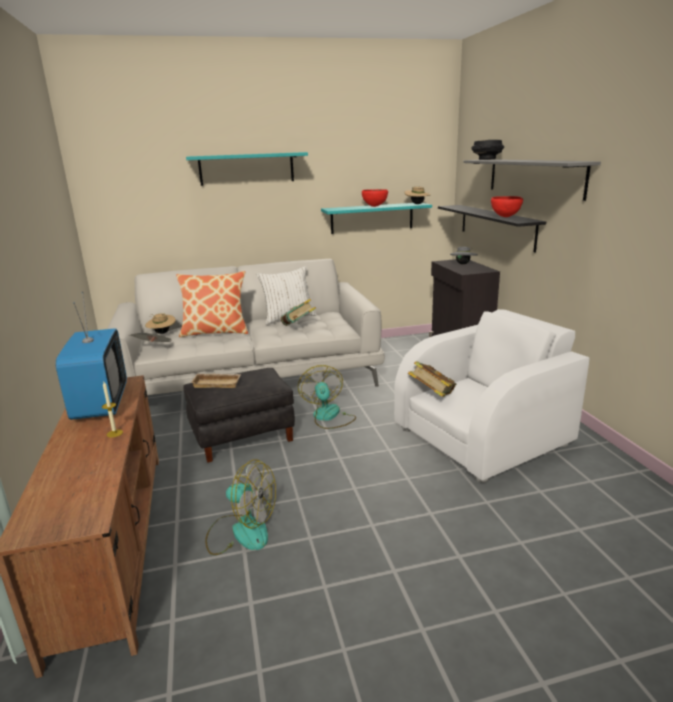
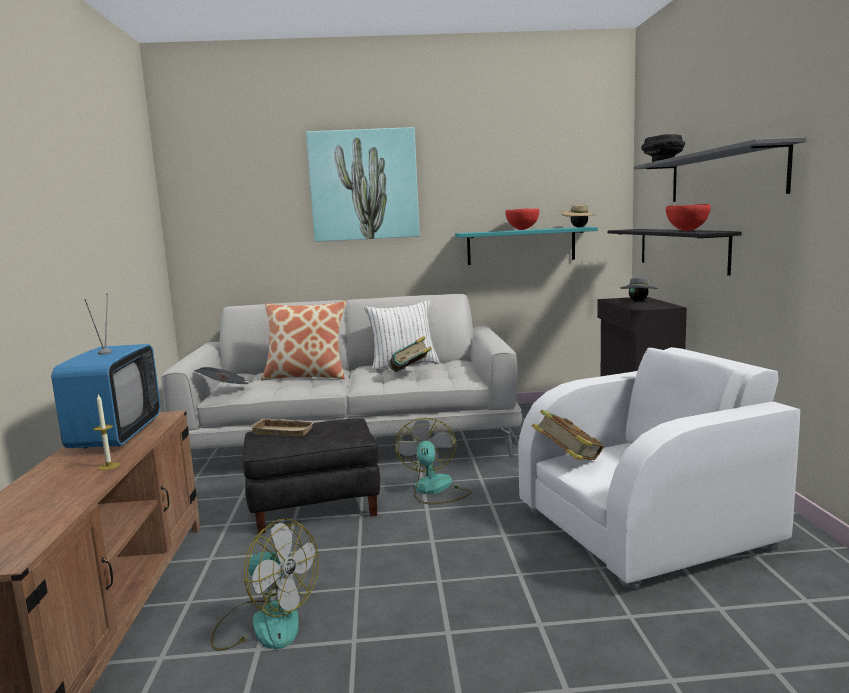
camera: 10 degrees right, 10 degrees down
beige hat [145,313,176,334] -> none
turquoise shelf [186,152,308,186] -> picture [306,127,420,242]

